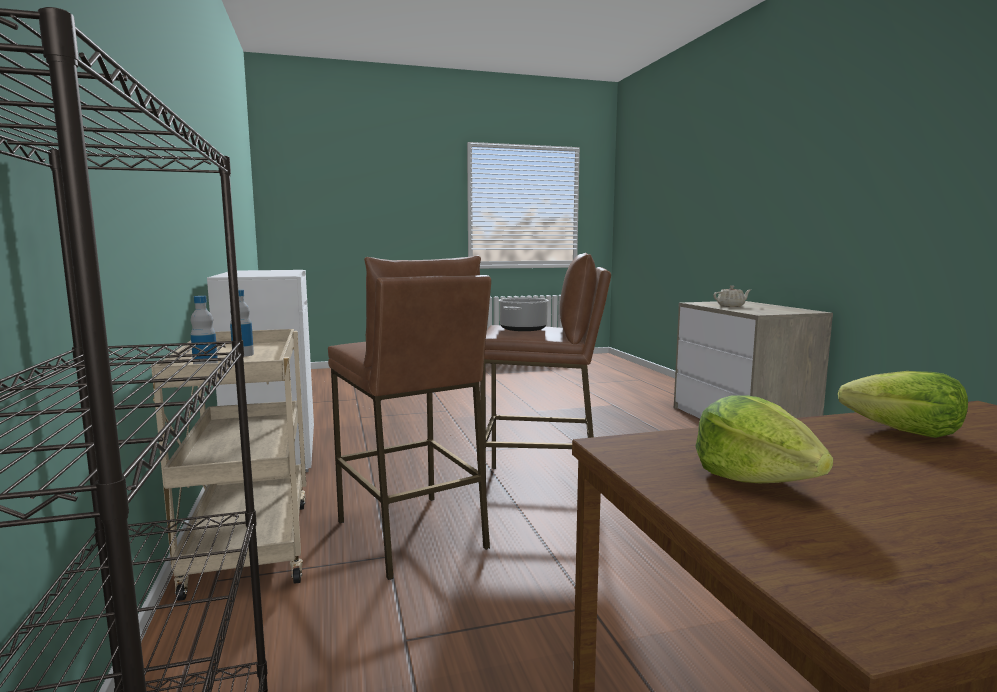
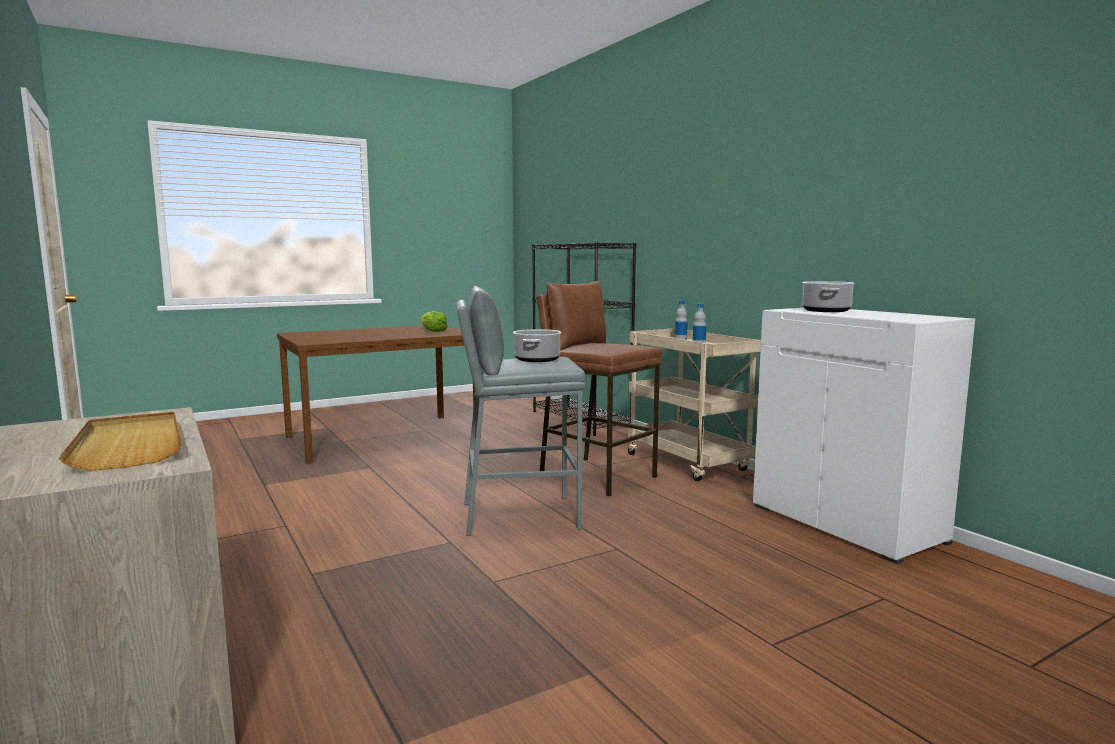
camera: 165 degrees right, 0 degrees up
brown stool [480,253,611,482] -> grey stool [456,286,585,536]
beige teapot [713,285,752,307] -> beige tray [59,412,182,471]
lettuce [838,371,968,438] -> none
none -> cooking pot [802,281,855,312]

